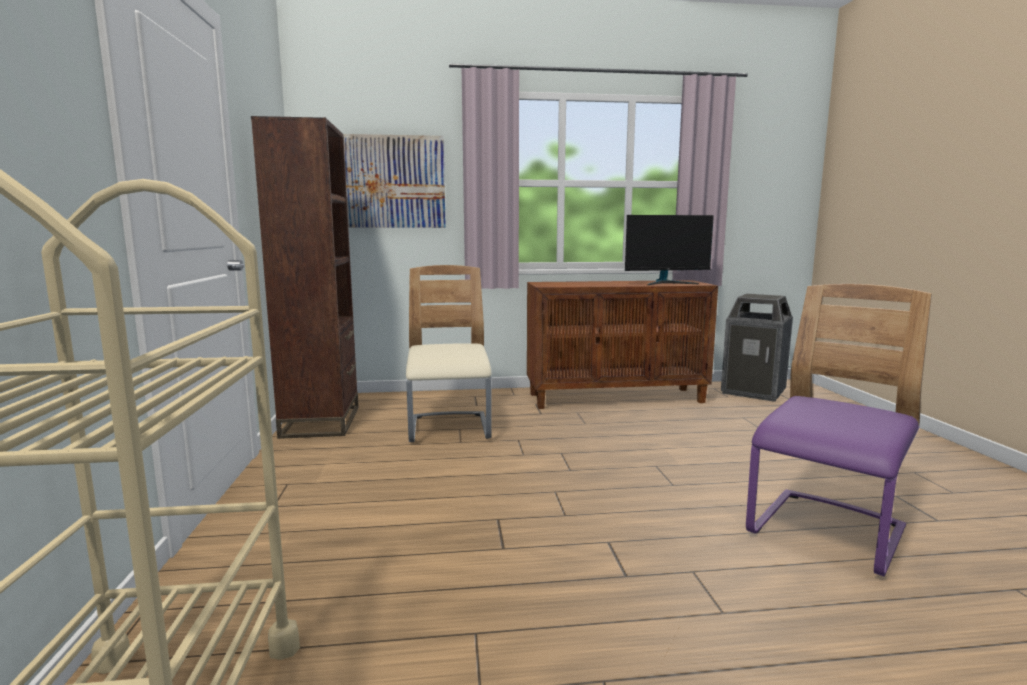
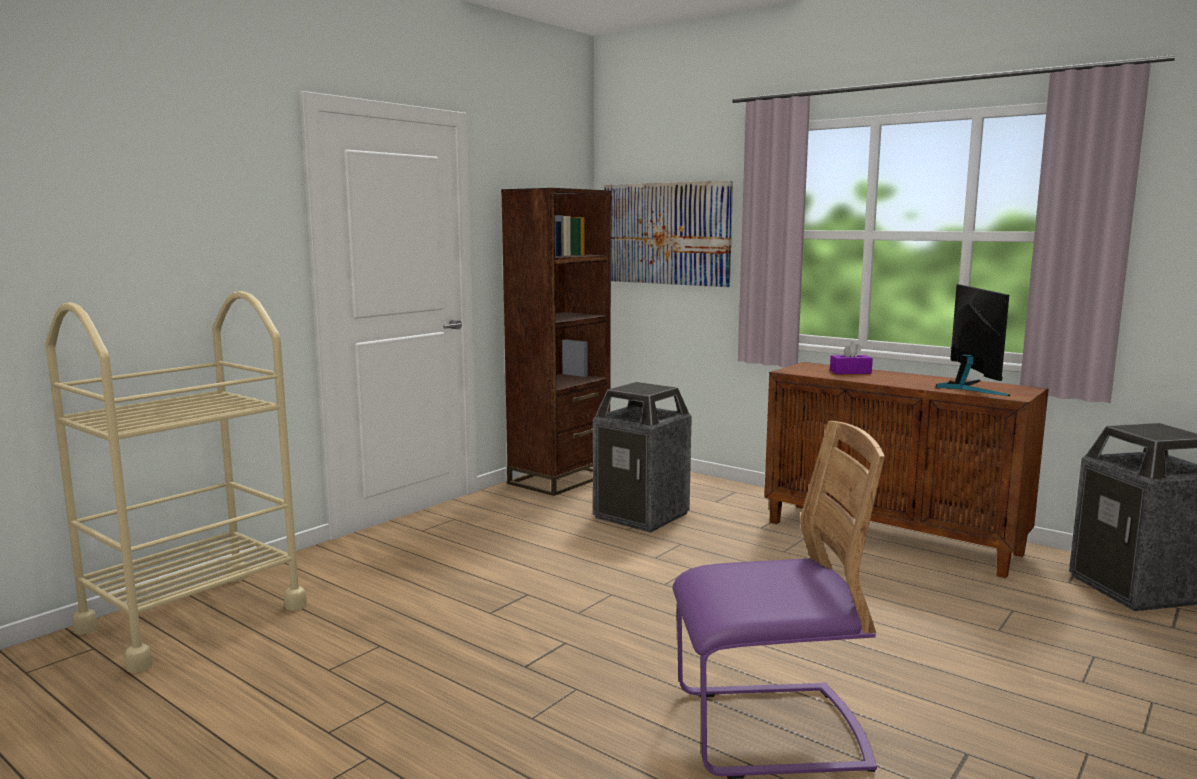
camera: 45 degrees right, 0 degrees up
beige chair [406,265,492,442] -> trash can [593,382,692,533]
monitor [625,215,714,285] -> monitor turned 120 degrees counterclockwise [936,284,1010,396]
none -> purple tissue box [830,342,873,374]

